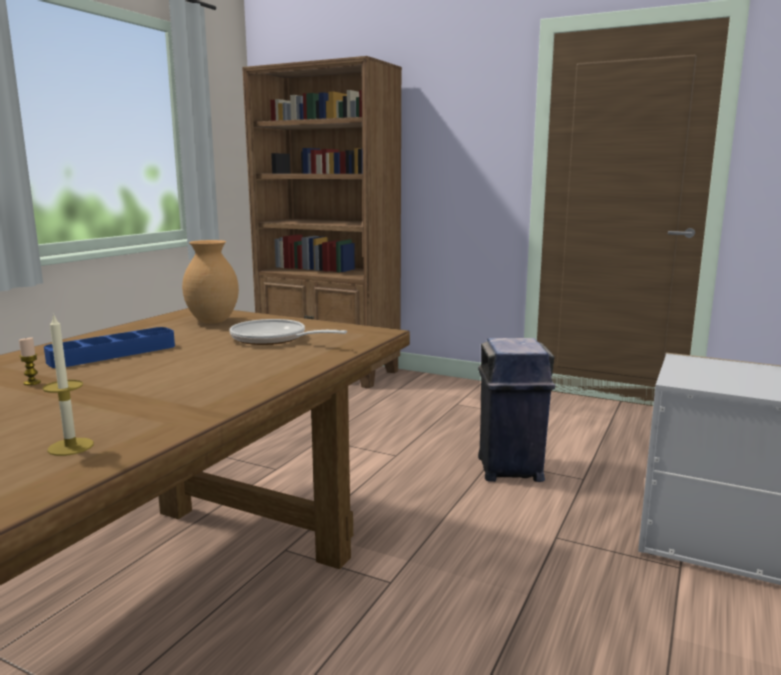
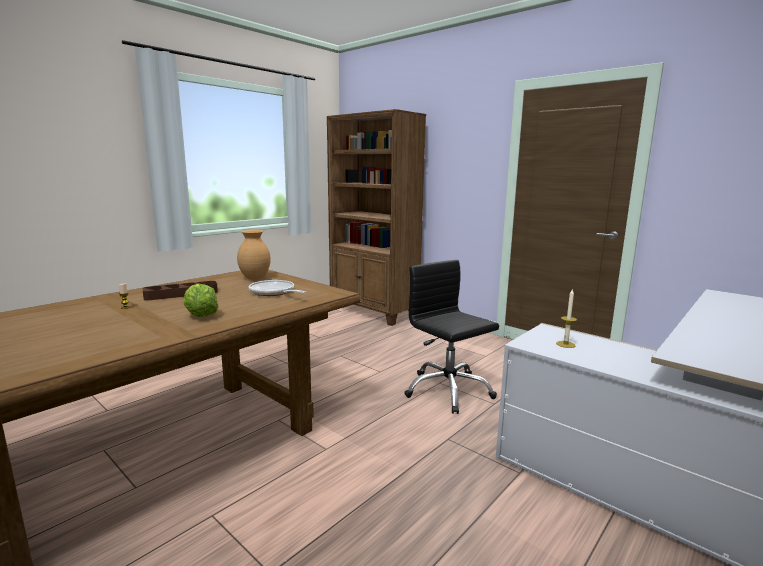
camera: 15 degrees right, 0 degrees up
candle [42,313,94,456] -> candle moved to [556,288,577,348]
blue tray [44,327,175,368] -> brown tray [143,281,218,300]
blue trash can [478,338,555,482] -> black office chair [404,260,499,414]
none -> lettuce [184,284,218,317]

